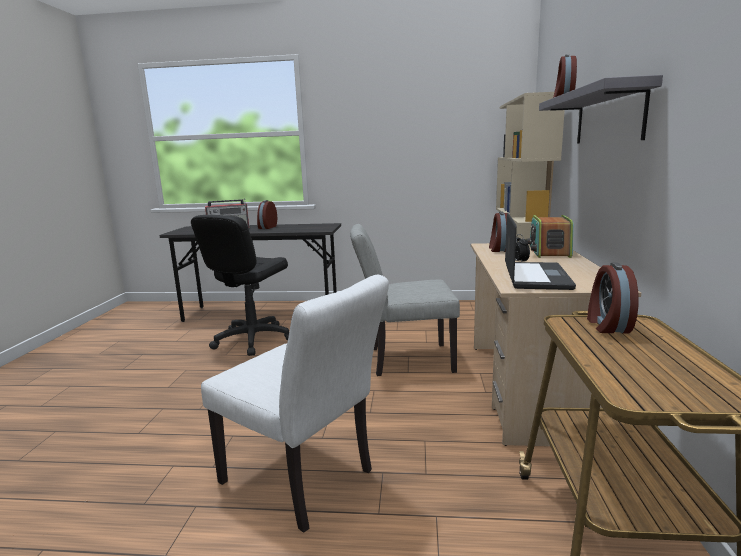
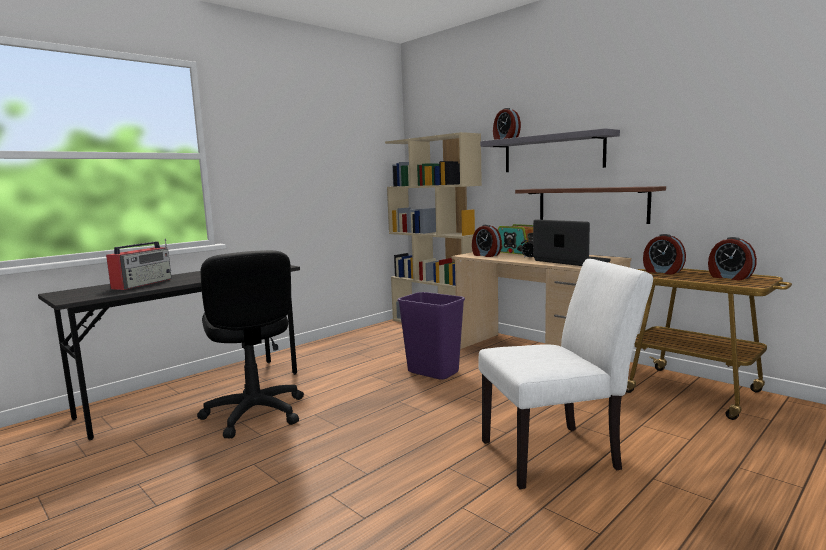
camera: 50 degrees left, 5 degrees down
alarm clock [257,200,277,229] -> alarm clock moved to [708,237,757,280]
grey chair [350,224,460,376] -> purple trash can [398,292,465,380]
none -> shelf [515,186,666,224]

